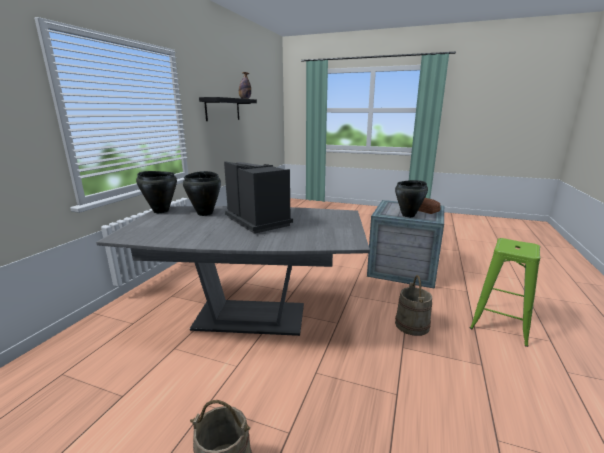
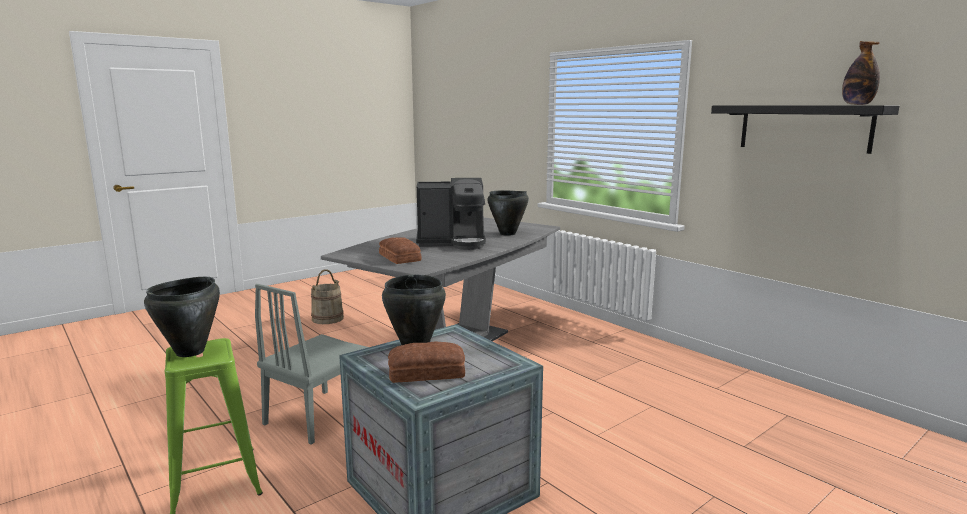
camera: 120 degrees right, 5 degrees down
black cooking pot [136,171,177,213] -> black cooking pot moved to [144,277,220,357]
beige bucket [395,275,432,336] -> grey chair [255,284,369,445]
none -> bread [379,237,422,264]

